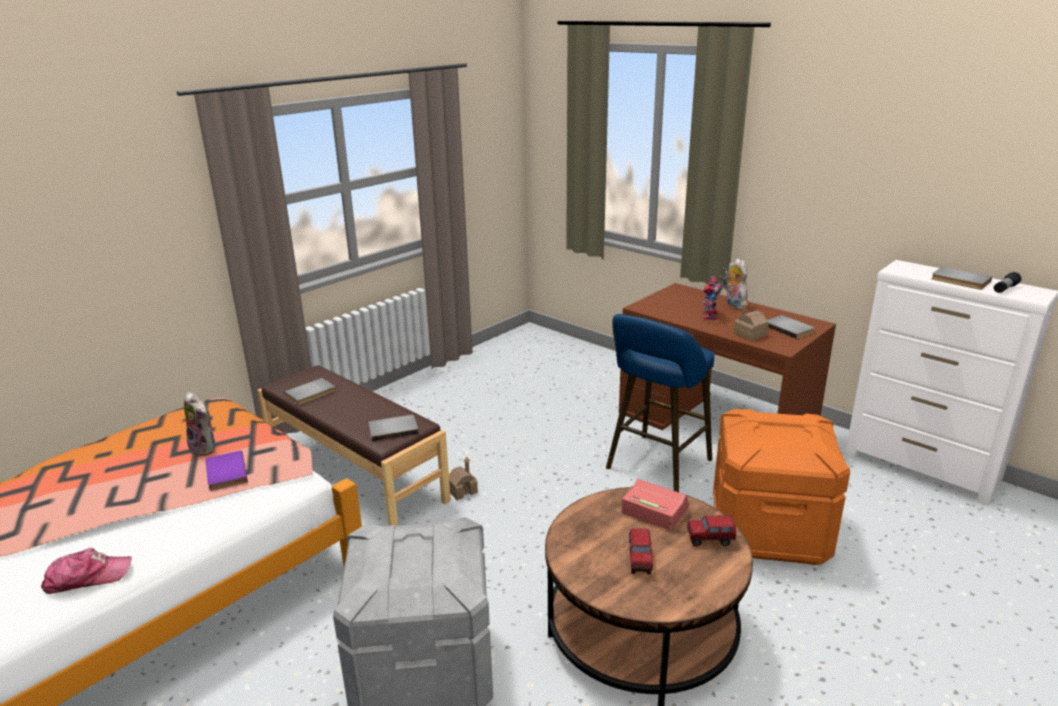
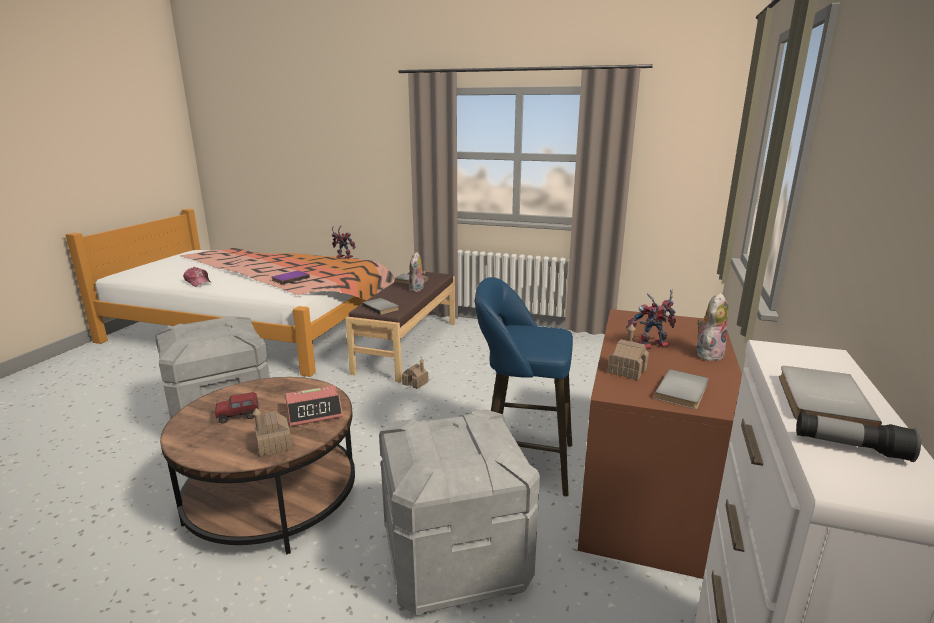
camera: 65 degrees right, 5 degrees down
plush toy [184,392,216,457] -> plush toy moved to [409,252,425,292]
alarm clock [622,479,689,530] -> alarm clock turned 60 degrees clockwise [285,385,343,427]
toy truck [687,516,736,546] -> toy house [252,408,292,456]
orange storage box [713,409,850,565] -> grey storage box [379,409,540,615]
none -> toy robot [332,226,356,259]

